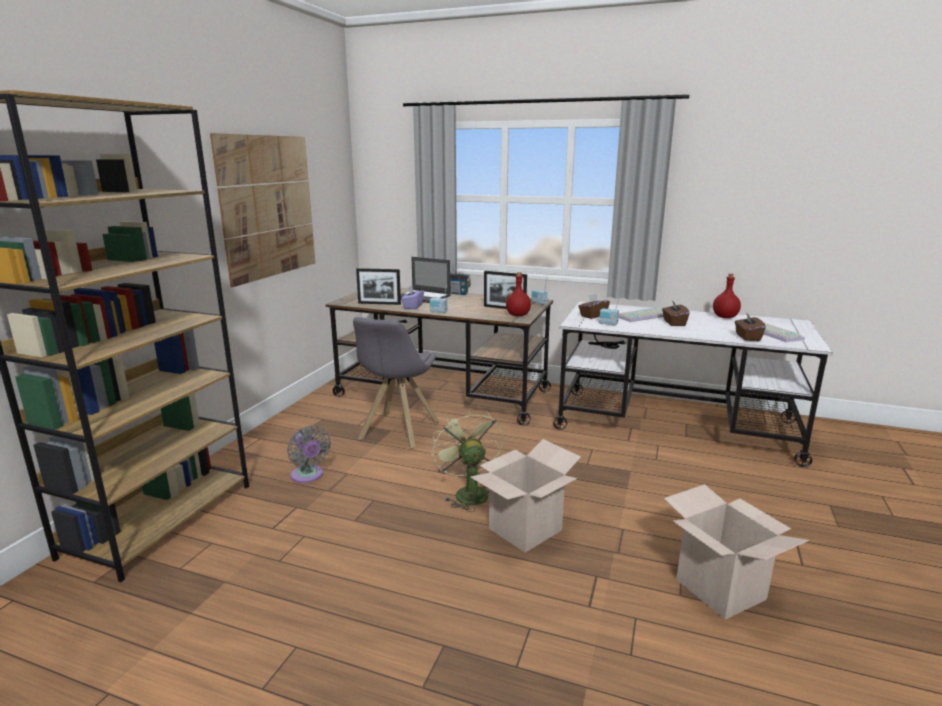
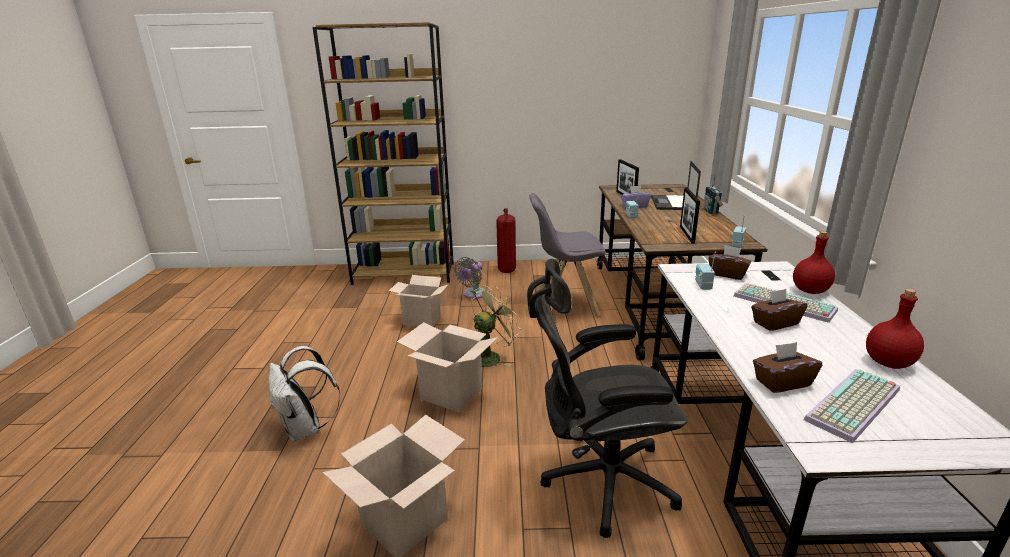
camera: 70 degrees right, 5 degrees up
picture [210,133,315,287] -> none
red bottle [506,272,531,316] -> red bottle moved to [793,231,835,294]
none -> white backpack [268,346,340,442]
none -> cardboard box [389,275,449,327]
none -> fire extinguisher [496,208,516,273]
none -> office chair [527,259,688,538]

